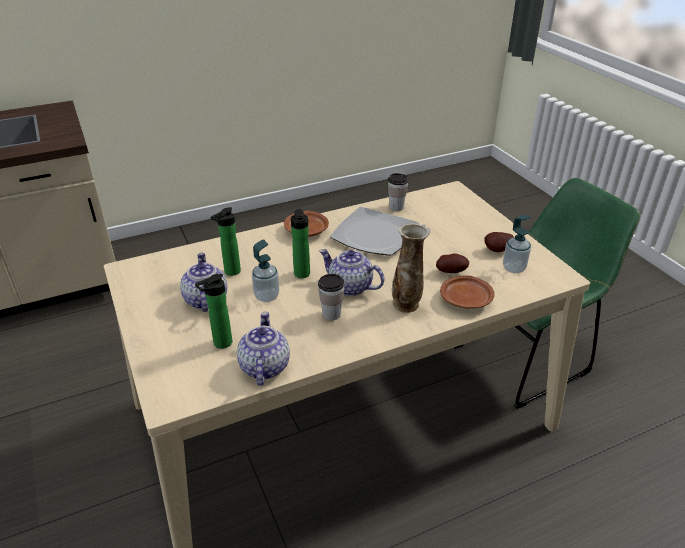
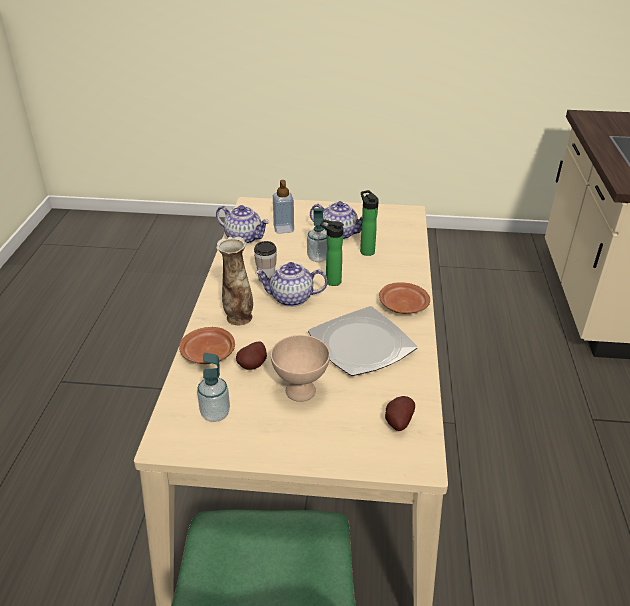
camera: 120 degrees right, 0 degrees up
bottle [195,274,232,349] -> soap dispenser [273,180,294,234]
teapot [319,249,385,296] -> teapot turned 150 degrees counterclockwise [255,262,328,307]
cup [388,173,409,211] -> none
potato [484,232,514,252] -> potato moved to [385,396,415,431]
none -> beige bowl [271,335,330,402]

